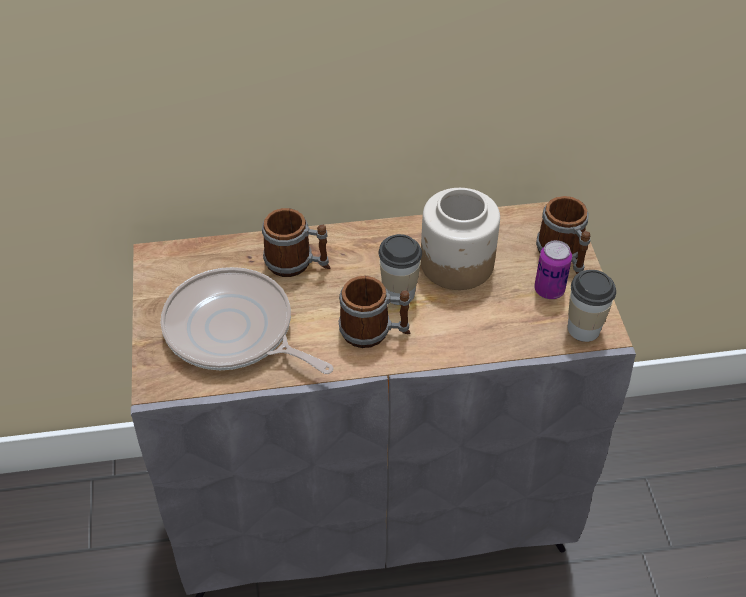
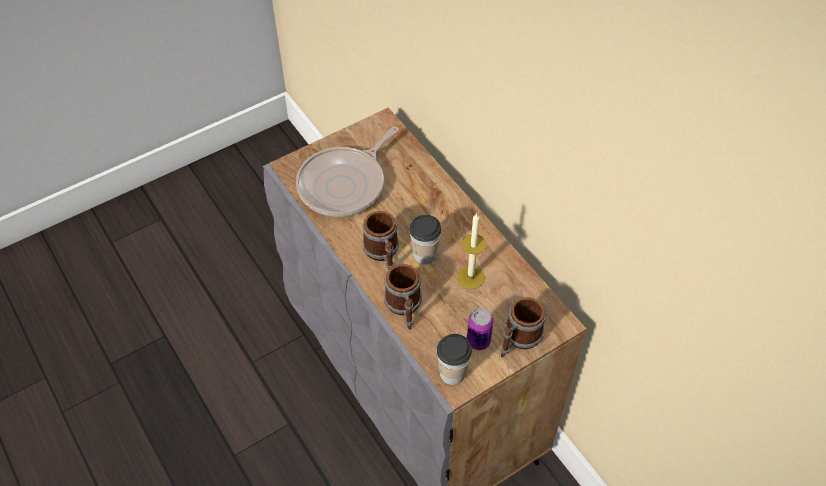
camera: 65 degrees right, 5 degrees up
frying pan [161,267,334,374] -> frying pan turned 150 degrees counterclockwise [296,126,399,217]
mug [262,208,330,277] -> mug moved to [384,264,422,330]
jar [421,188,500,290] -> candle [457,213,486,289]

